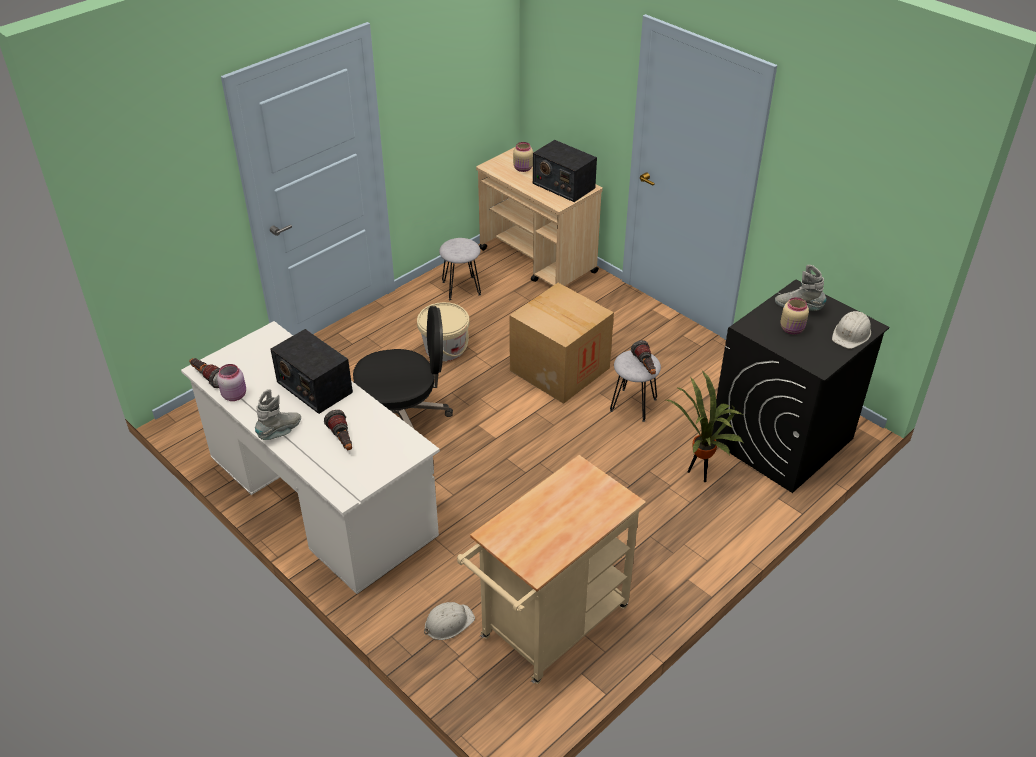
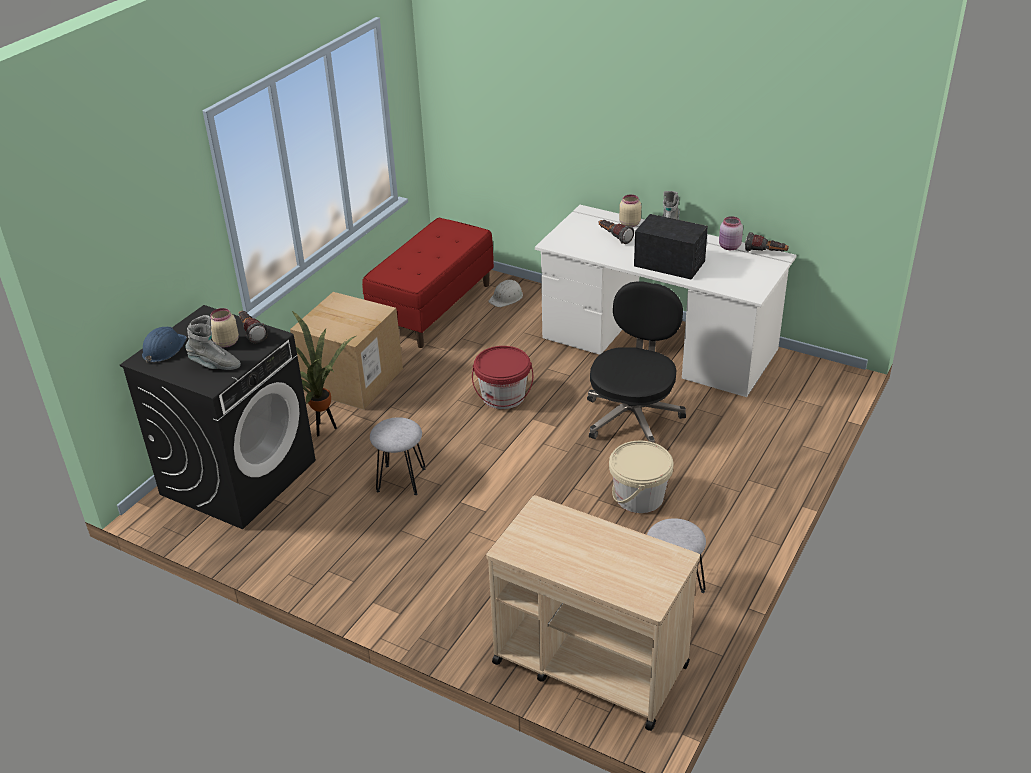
camera: 165 degrees right, 5 degrees down
black office chair [353,306,453,429] -> black office chair turned 135 degrees clockwise [587,281,686,443]
beige cart [457,455,646,684] -> red bench [362,218,494,348]
cardboard box [509,283,614,404] -> cardboard box moved to [290,292,403,410]
beige jar [513,142,533,172] -> beige jar moved to [619,195,641,227]
radio [533,140,597,202] -> none
flashlight [631,340,656,375] -> flashlight moved to [239,311,268,343]
white hard hat [832,311,871,349] -> blue hard hat [142,327,187,363]
none -> red bucket [472,346,533,409]

